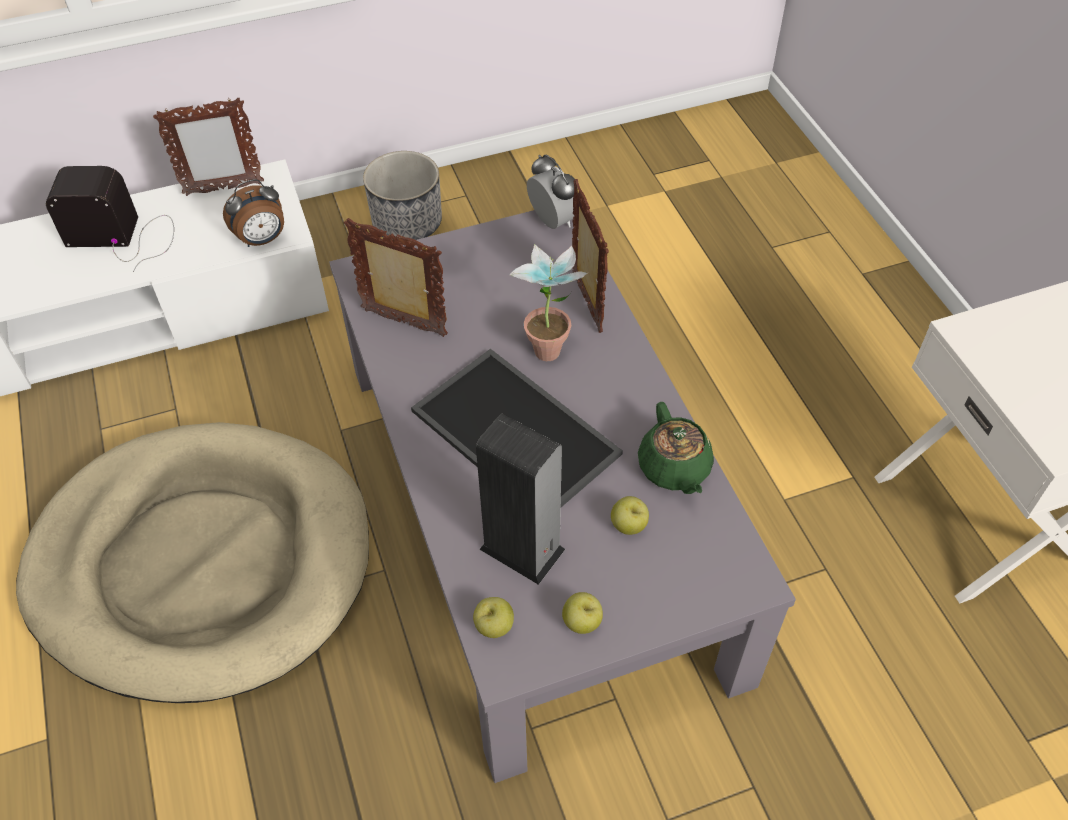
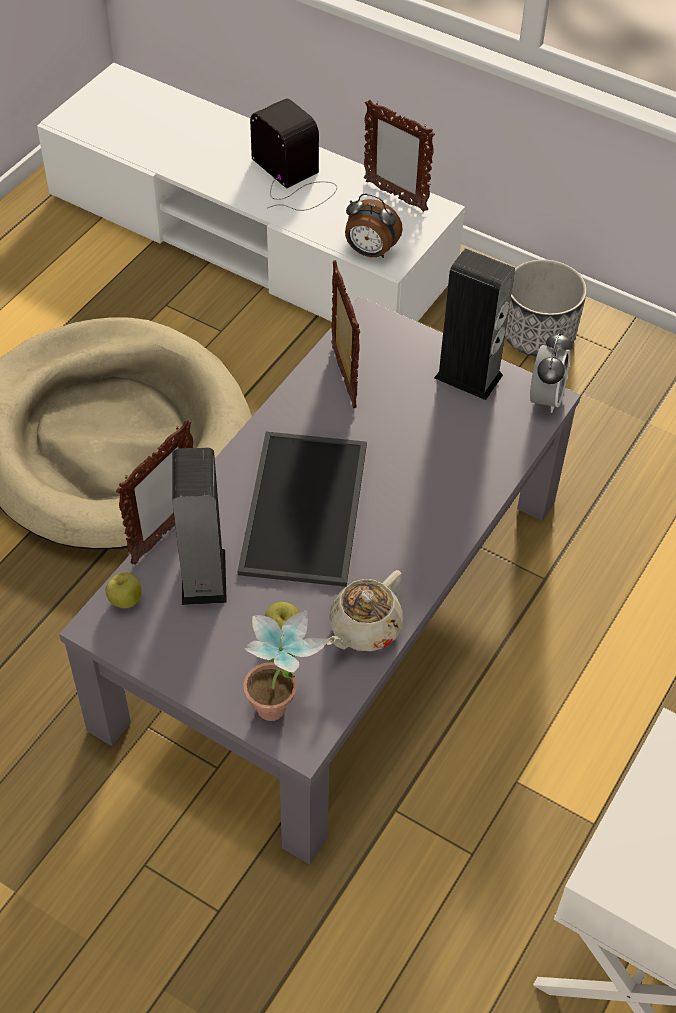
camera: 50 degrees right, 0 degrees up
potted plant [510,244,587,361] -> potted plant moved to [243,609,329,721]
apple [562,592,603,634] -> none
picture frame [572,179,609,333] -> picture frame moved to [116,420,193,565]
green teapot [638,402,714,494] -> beige teapot [327,570,403,651]
none -> speaker [434,248,515,400]

